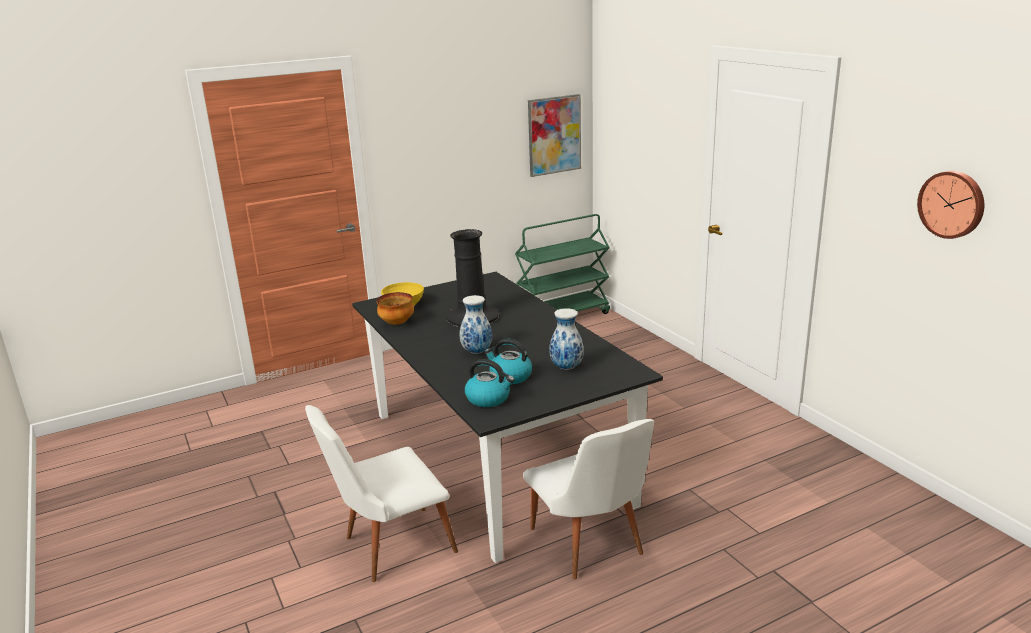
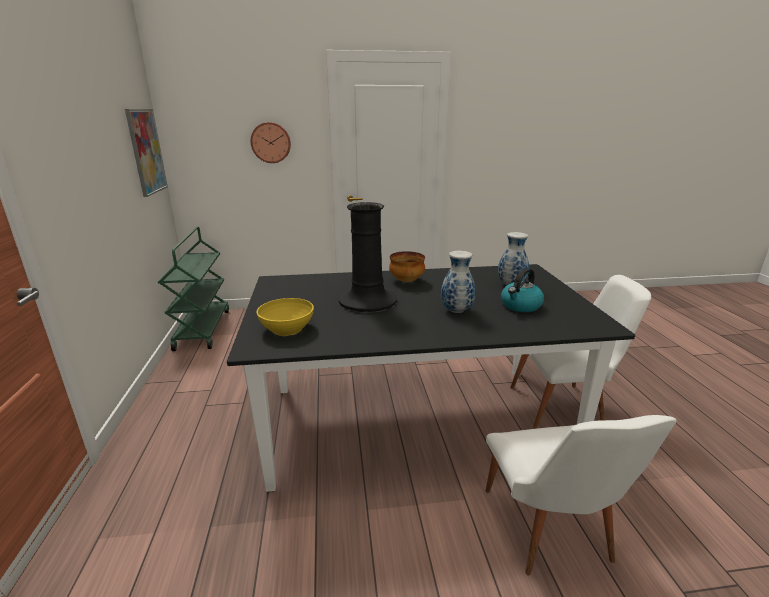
camera: 70 degrees left, 0 degrees up
bowl [376,292,414,325] -> bowl moved to [389,251,425,282]
kettle [465,359,515,407] -> none
wall clock [917,171,984,239] -> wall clock moved to [251,122,291,163]

